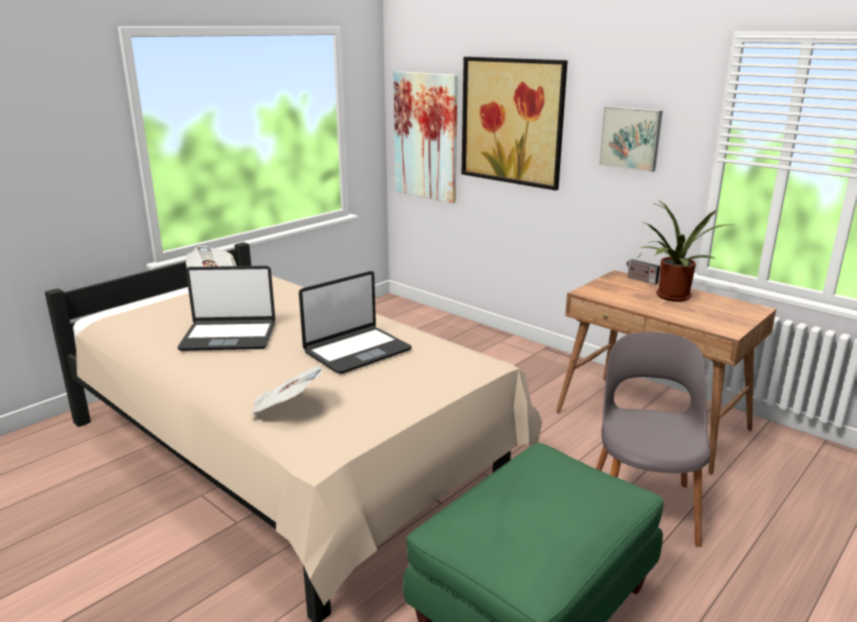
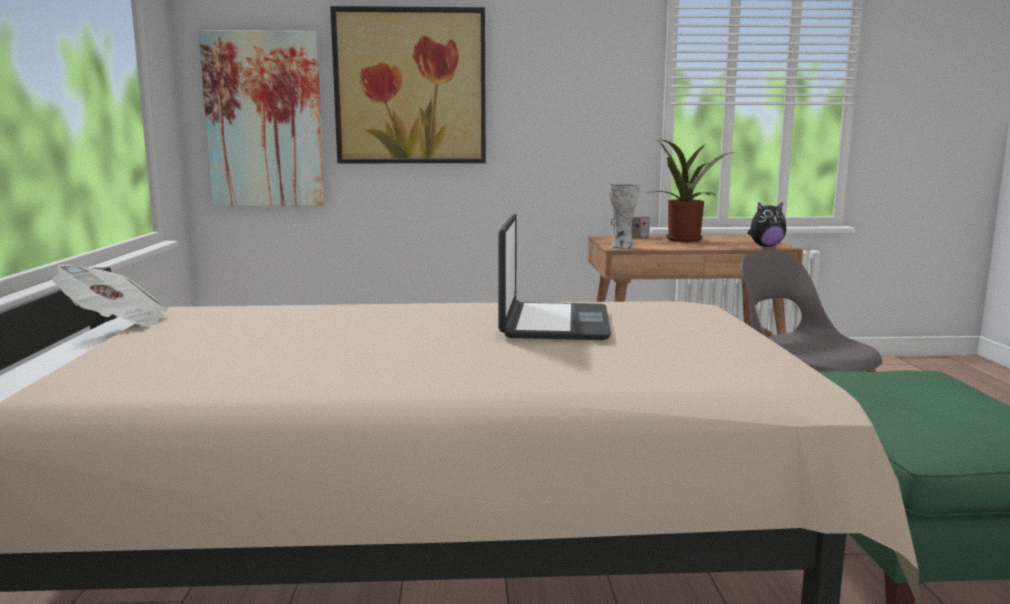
camera: 45 degrees left, 10 degrees down
laptop [178,266,275,351] -> none
newspaper [249,364,323,415] -> none
picture [599,106,663,172] -> none
none -> vase [609,184,640,249]
none -> plush toy [748,202,786,247]

